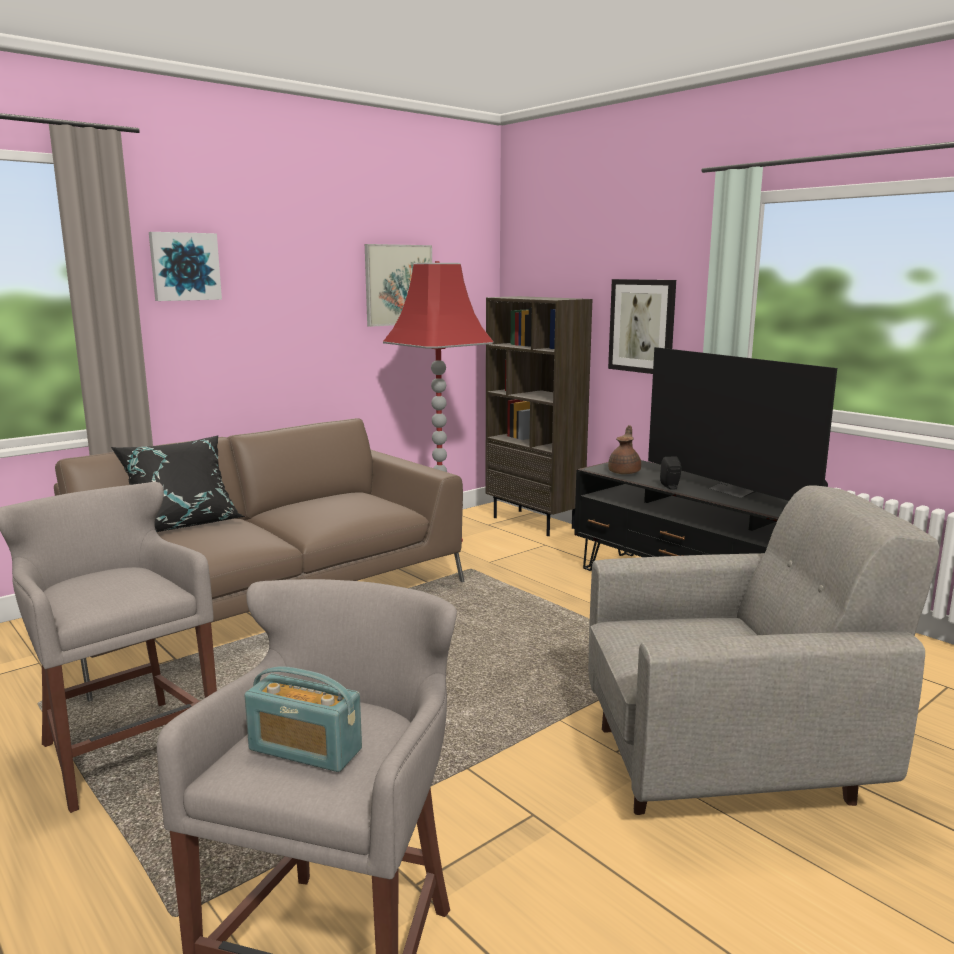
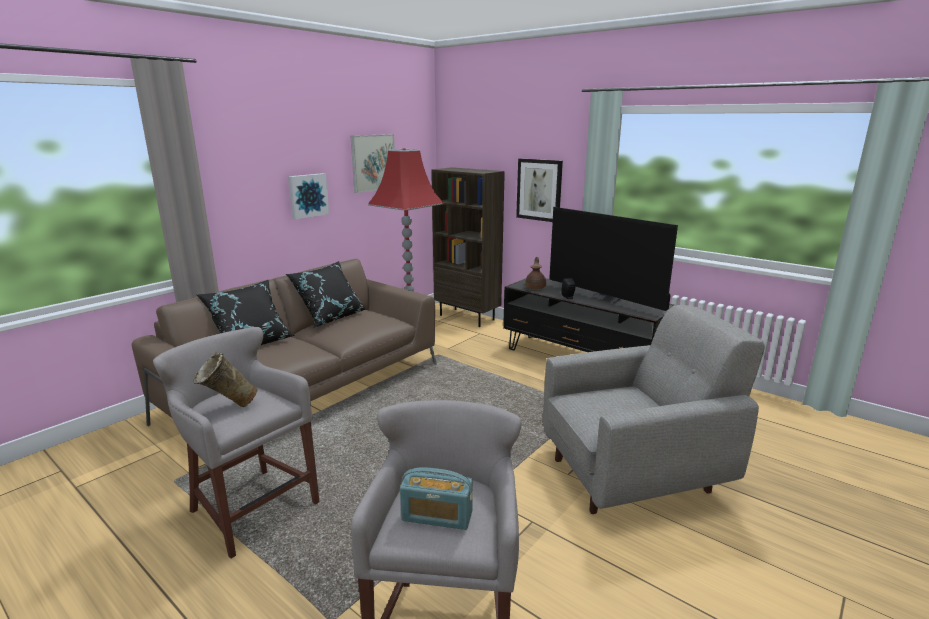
camera: 10 degrees left, 5 degrees up
picture [149,232,222,301] -> picture moved to [288,173,329,220]
none -> beige vase [193,352,257,407]
none -> black pillow [286,261,366,328]

